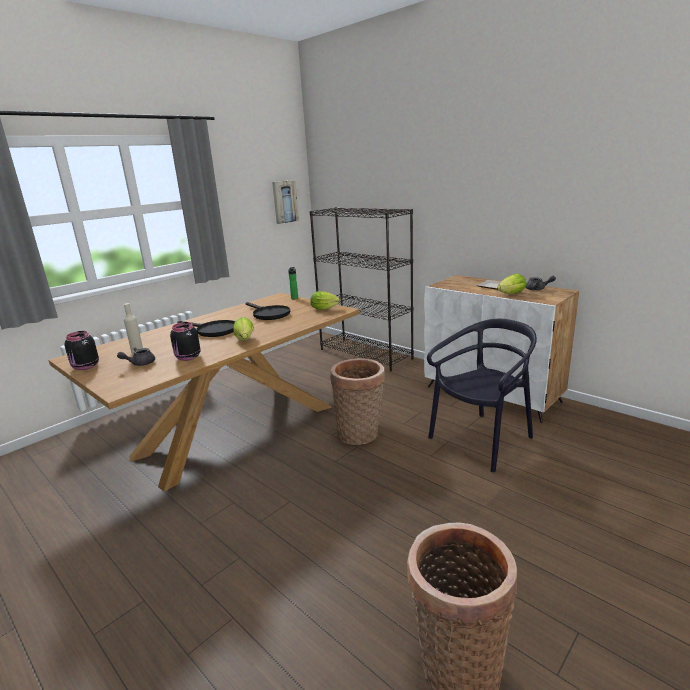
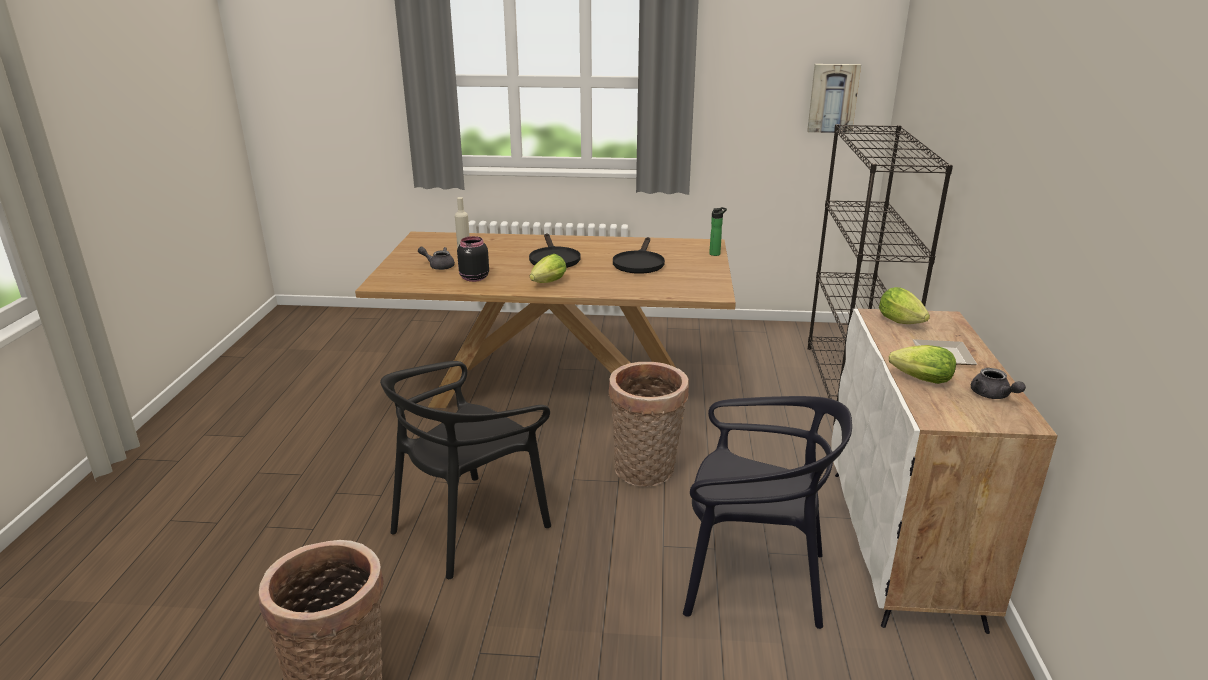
camera: 50 degrees right, 5 degrees up
black jar [65,331,99,370] -> none
lettuce [310,291,340,310] -> lettuce moved to [879,287,930,324]
none -> black chair [380,361,551,579]

